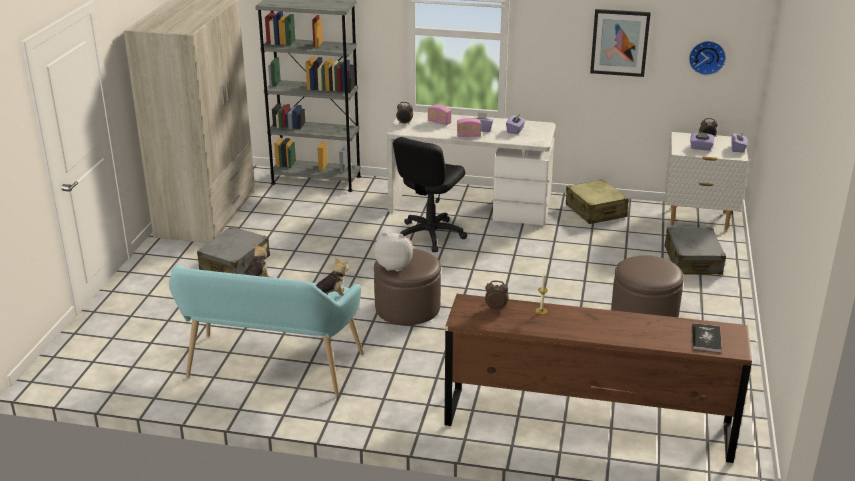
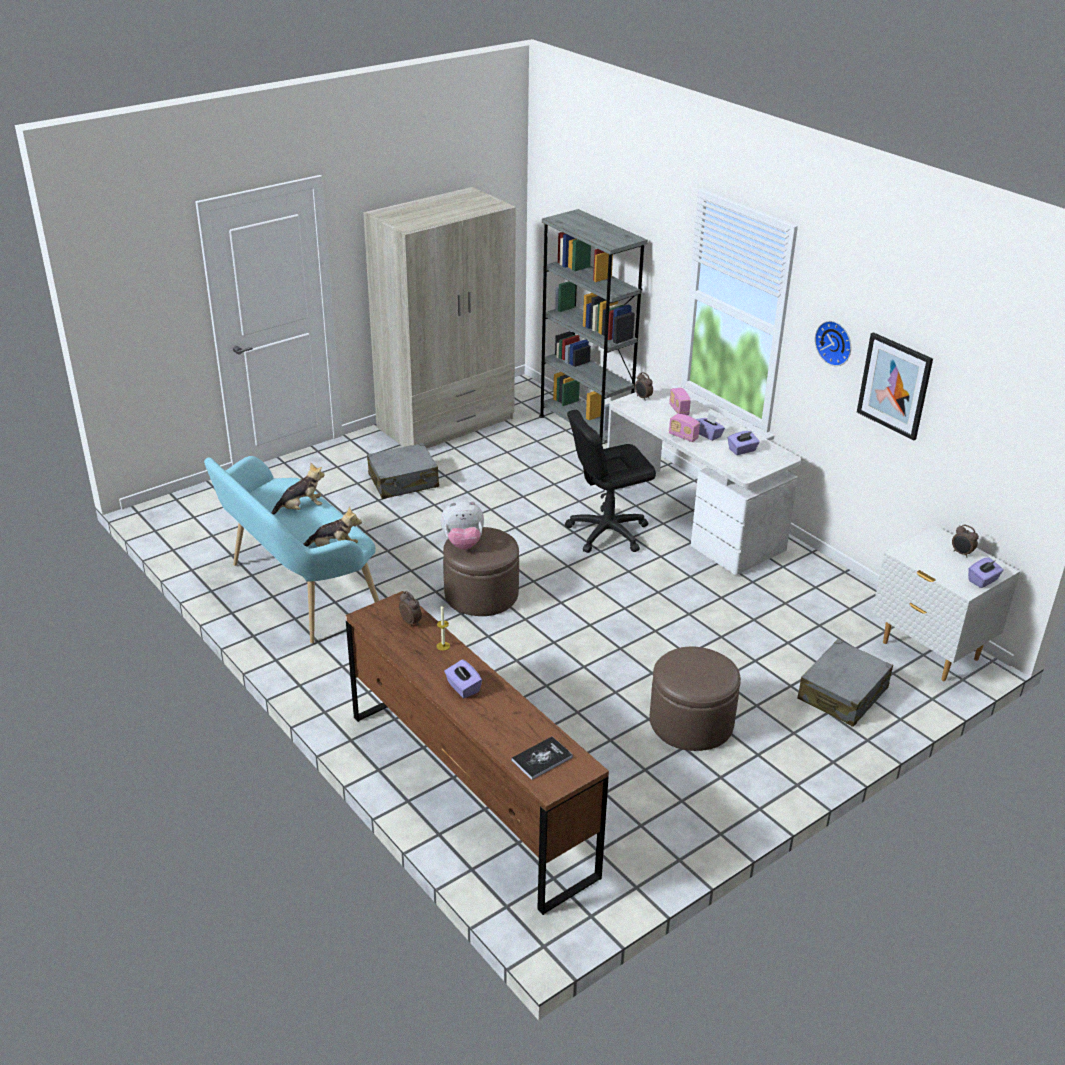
camera: 40 degrees right, 5 degrees up
plush toy [374,232,413,272] -> plush toy turned 120 degrees clockwise [441,501,484,550]
beige suitcase [566,179,629,224] -> none
wall clock [689,41,726,75] -> wall clock moved to [815,321,851,366]
purple tissue box [690,132,714,151] -> purple tissue box moved to [444,659,482,698]

